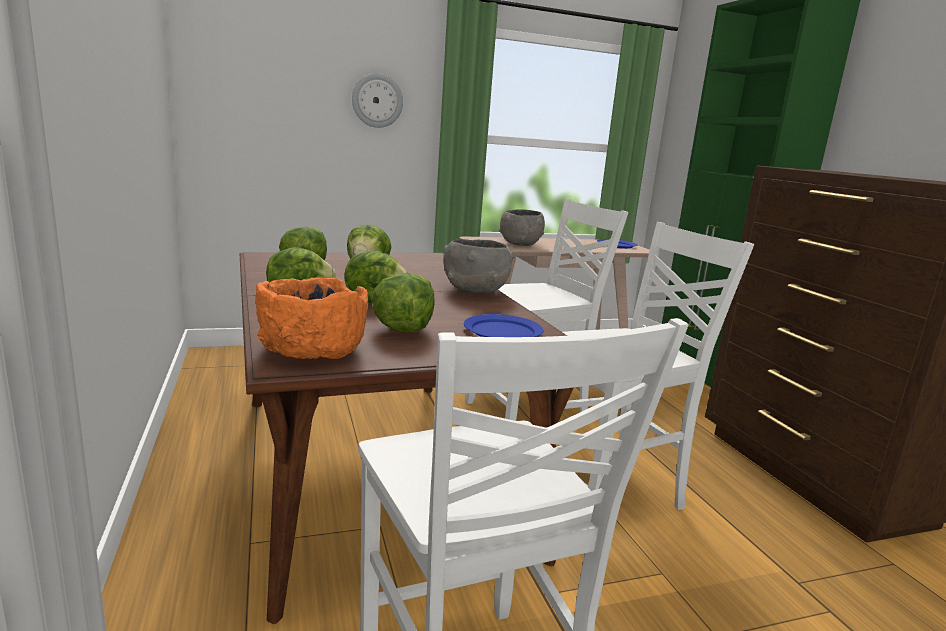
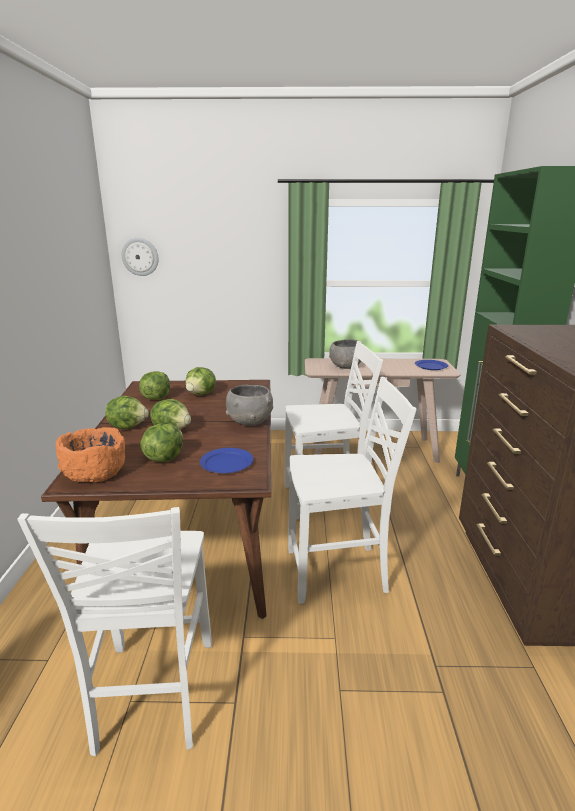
camera: 20 degrees right, 5 degrees up
wall clock [352,73,403,128] -> wall clock moved to [122,238,159,276]

